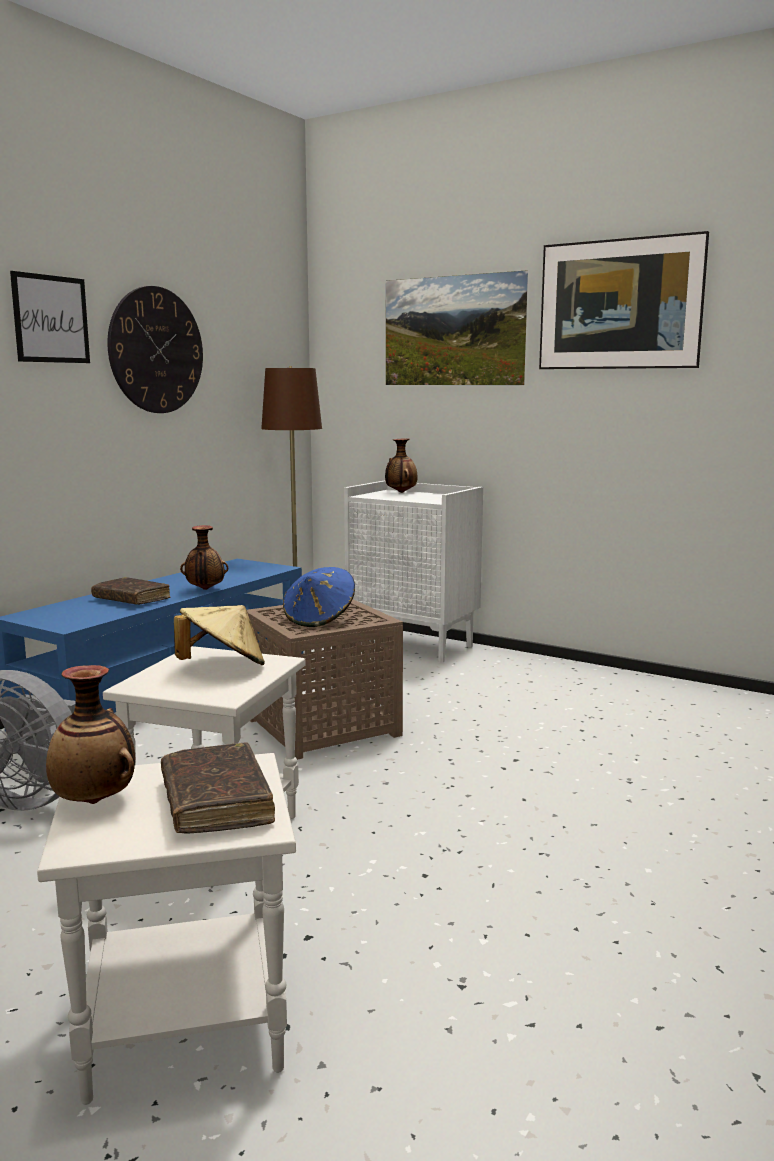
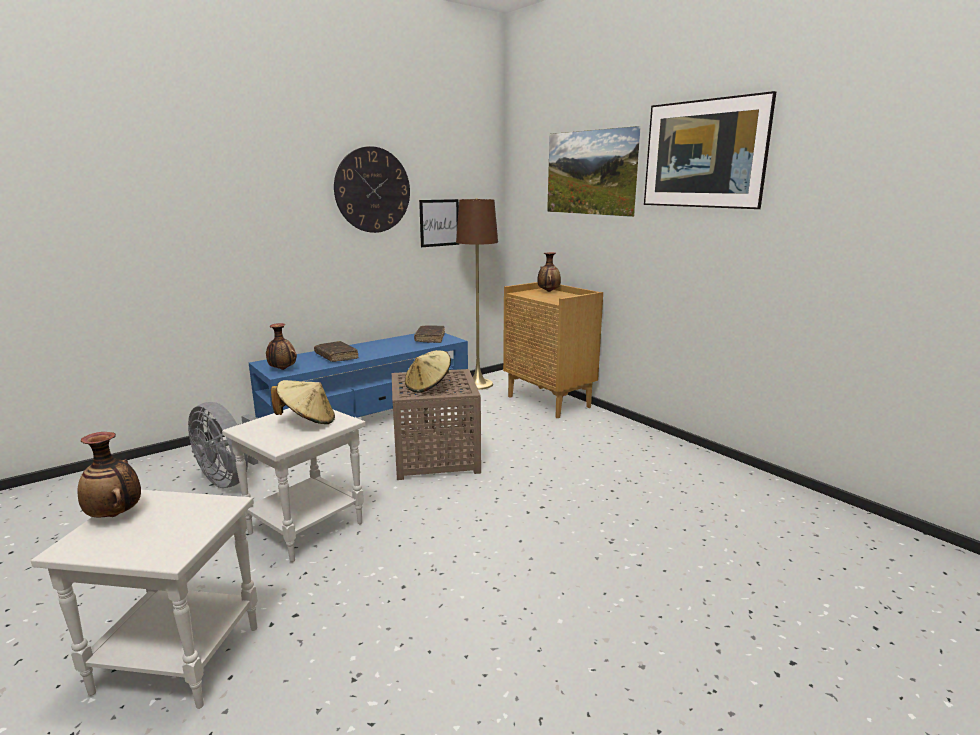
camera: 20 degrees right, 5 degrees up
picture [10,271,90,363] -> picture moved to [419,199,459,247]
brown book [161,742,275,833] -> brown book moved to [414,325,445,343]
vase [180,525,228,590] -> vase moved to [266,323,297,370]
blue hat [283,567,355,627] -> beige hat [405,350,451,393]
white cabinet [344,480,483,663] -> brown cabinet [503,282,603,418]

